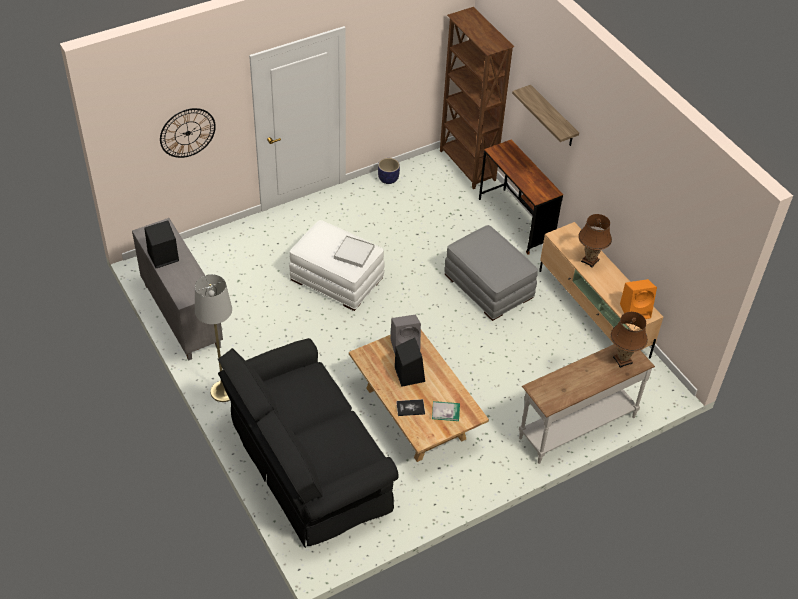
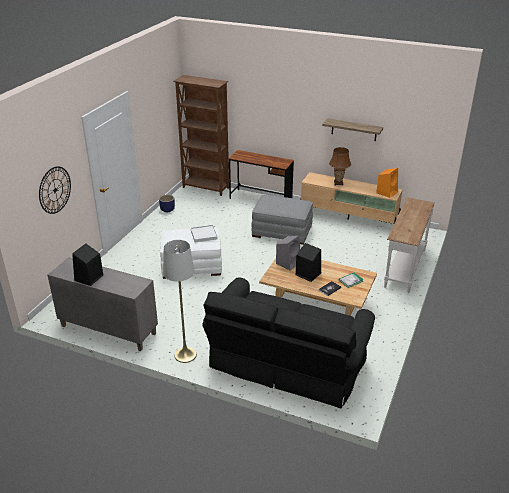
camera: 35 degrees left, 15 degrees down
shelf [512,85,579,146] -> shelf moved to [322,119,383,141]
brown table lamp [611,312,648,368] -> none

